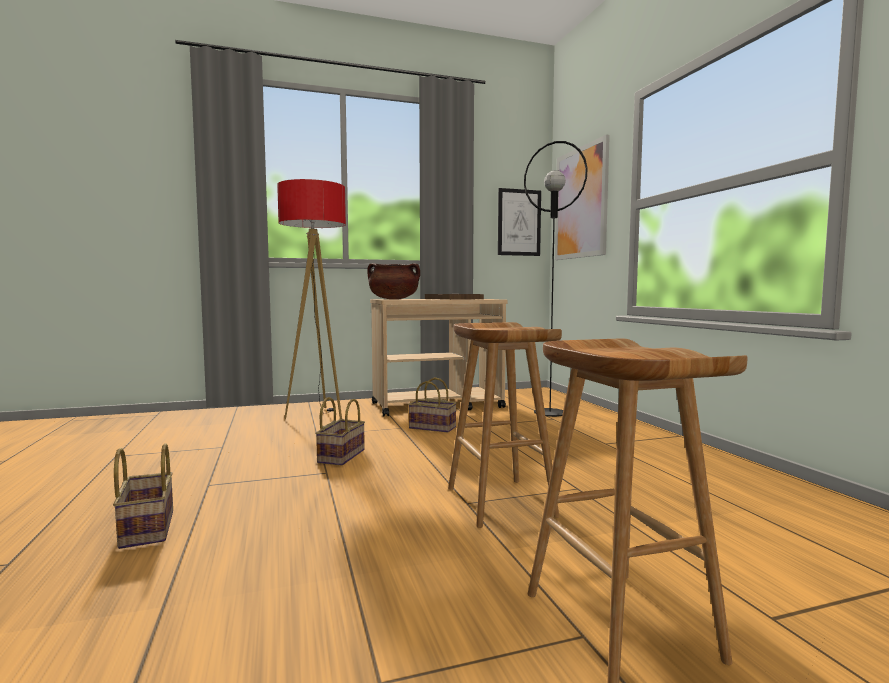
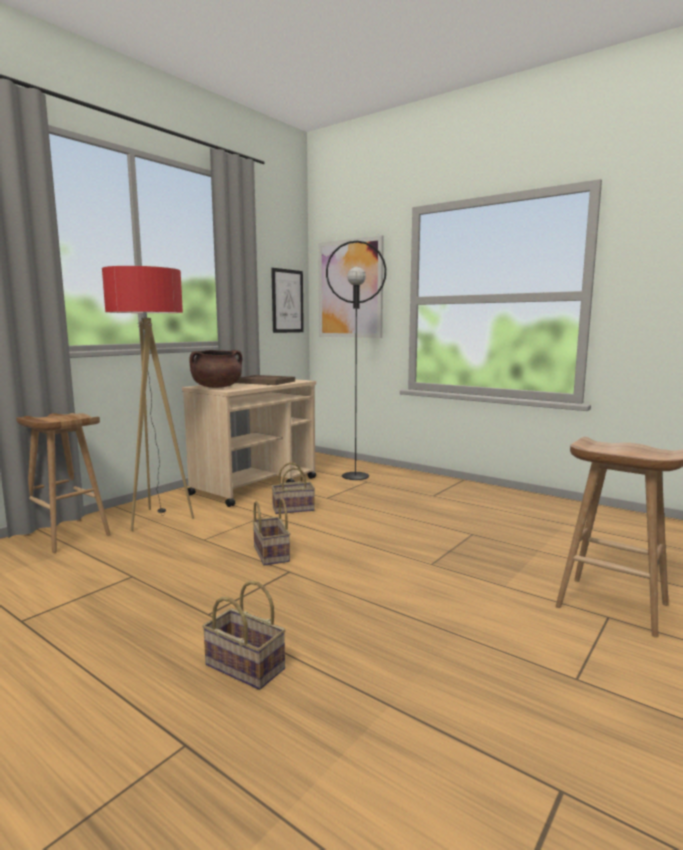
camera: 35 degrees left, 5 degrees up
brown stool [448,322,562,528] -> brown stool moved to [16,413,111,553]

